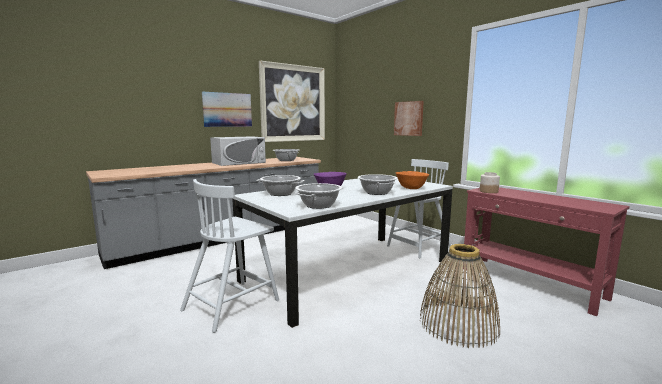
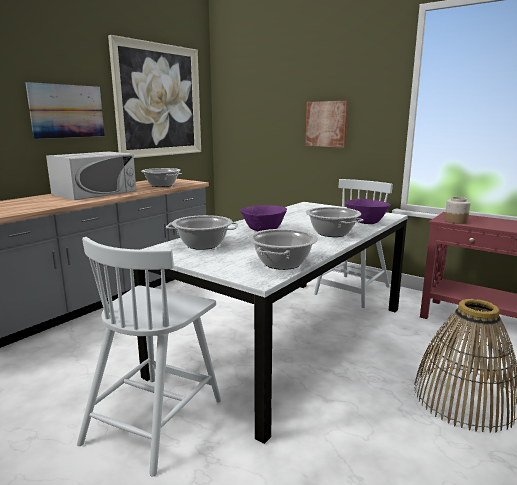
camera: 15 degrees left, 5 degrees up
orange bowl [395,171,429,189] -> purple bowl [345,199,391,224]

